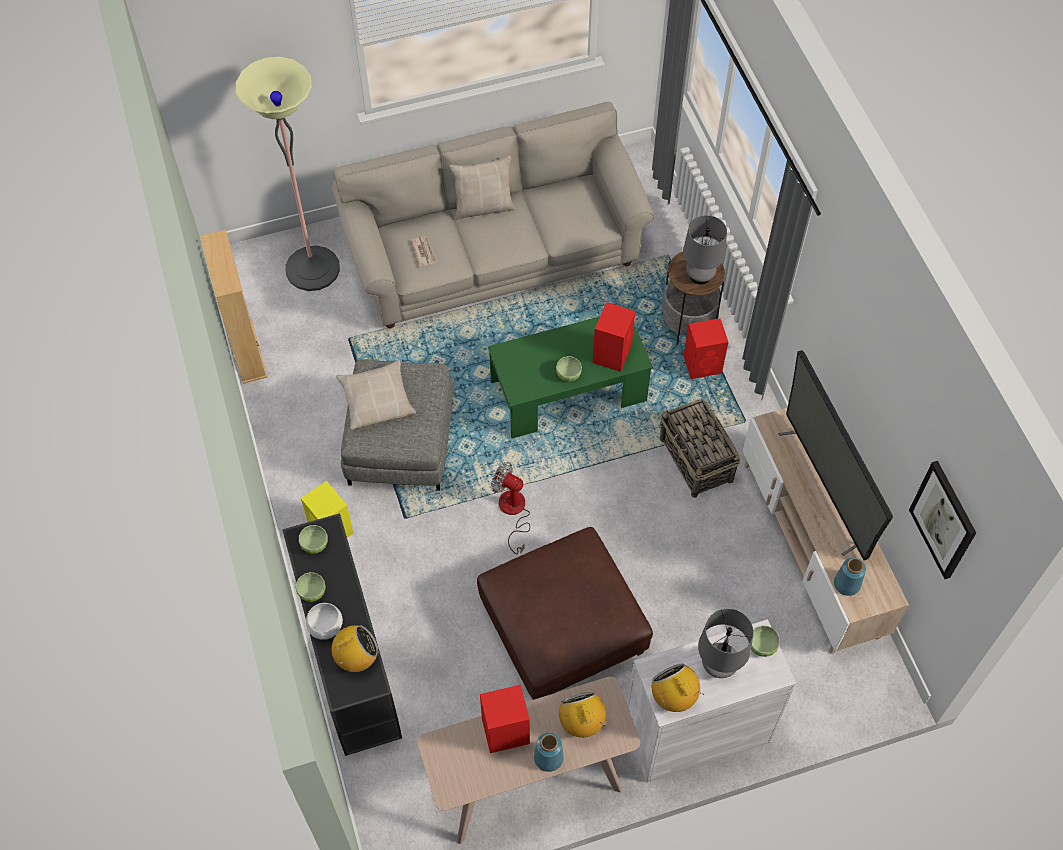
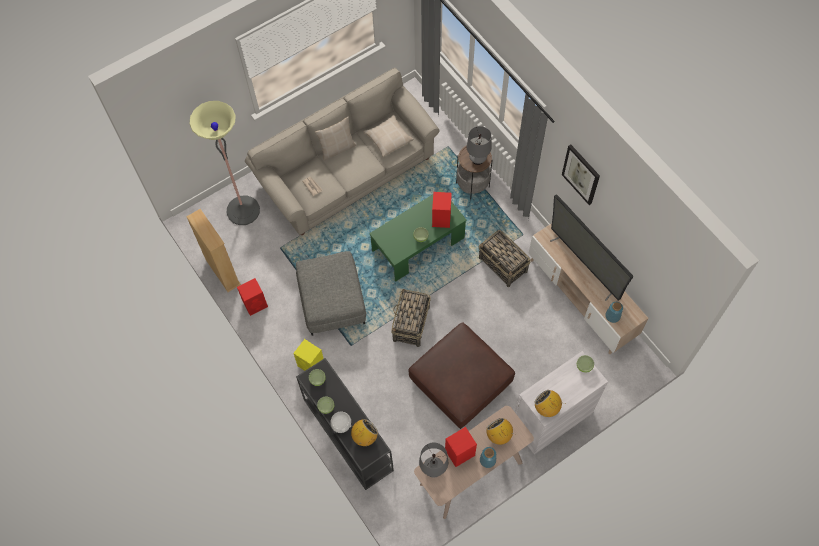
camera: 15 degrees left, 5 degrees up
beige pillow [336,360,416,430] -> beige pillow moved to [363,114,414,157]
fan [491,462,530,554] -> basket [391,289,431,347]
red speaker [684,318,728,379] -> red speaker moved to [237,278,268,316]
grey table lamp [698,609,754,678] -> grey table lamp moved to [419,442,448,477]
picture [909,461,976,579] -> picture moved to [562,144,600,205]

